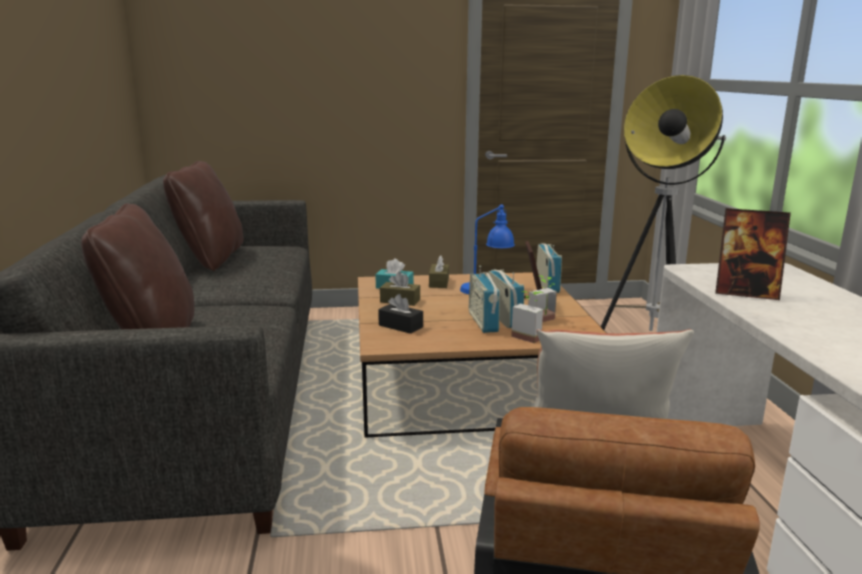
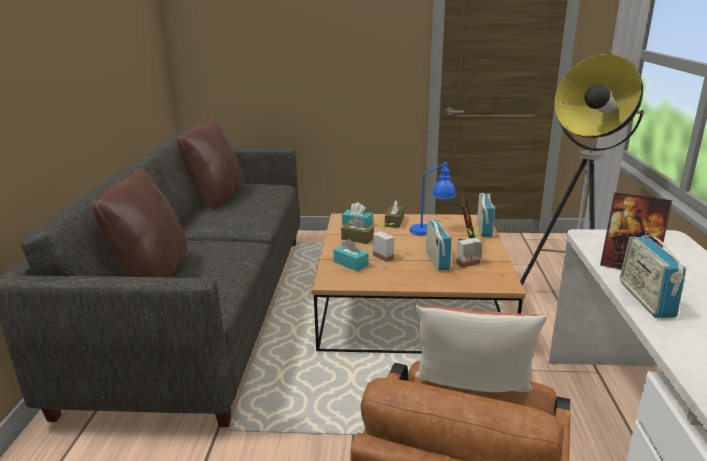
camera: 10 degrees right, 5 degrees up
black tissue box [378,294,423,334] -> turquoise tissue box [334,239,368,271]
radio [469,266,500,333] -> radio moved to [620,228,686,318]
potted plant [511,291,543,343] -> potted plant moved to [373,222,394,262]

